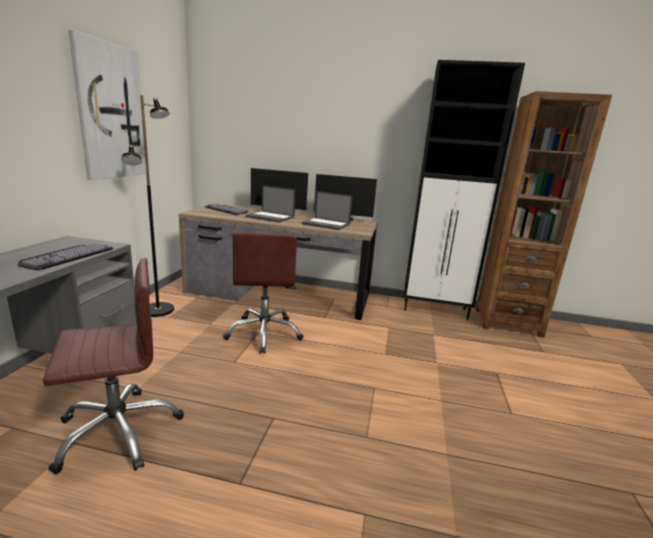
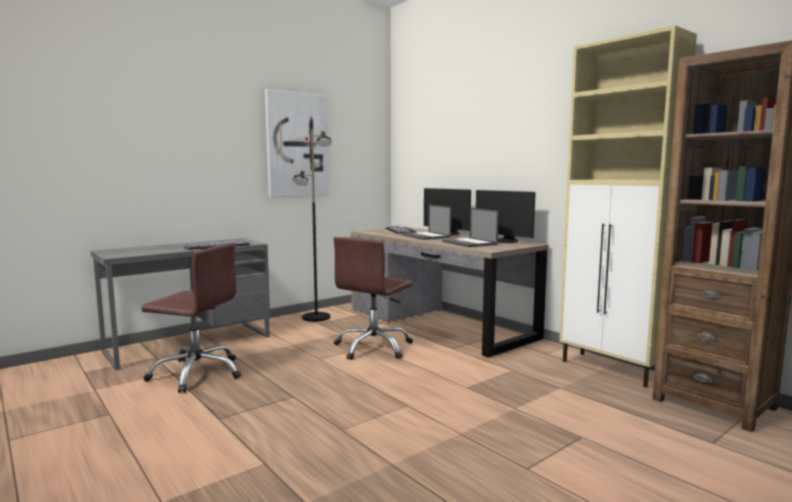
camera: 40 degrees right, 10 degrees down
black cabinet [404,60,525,320] -> beige cabinet [559,25,697,388]

